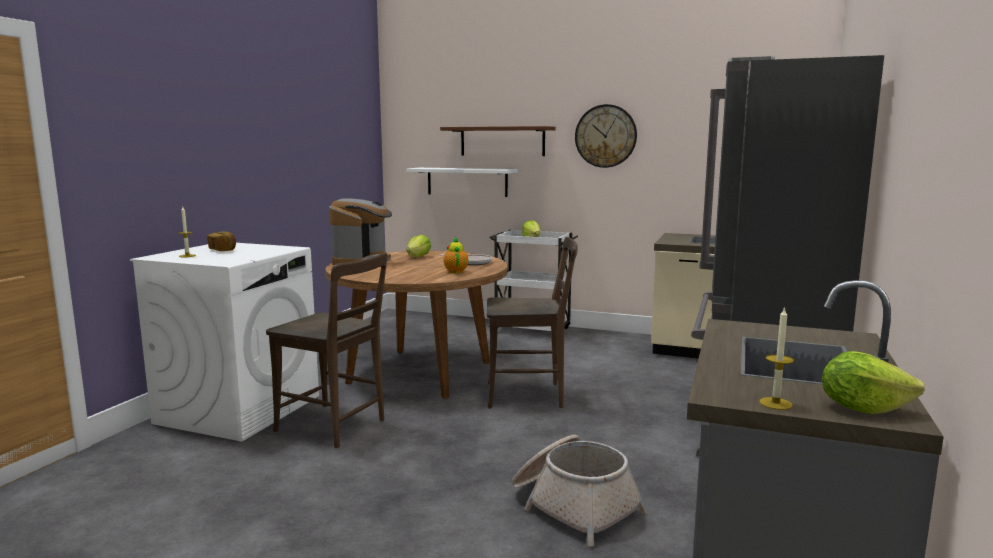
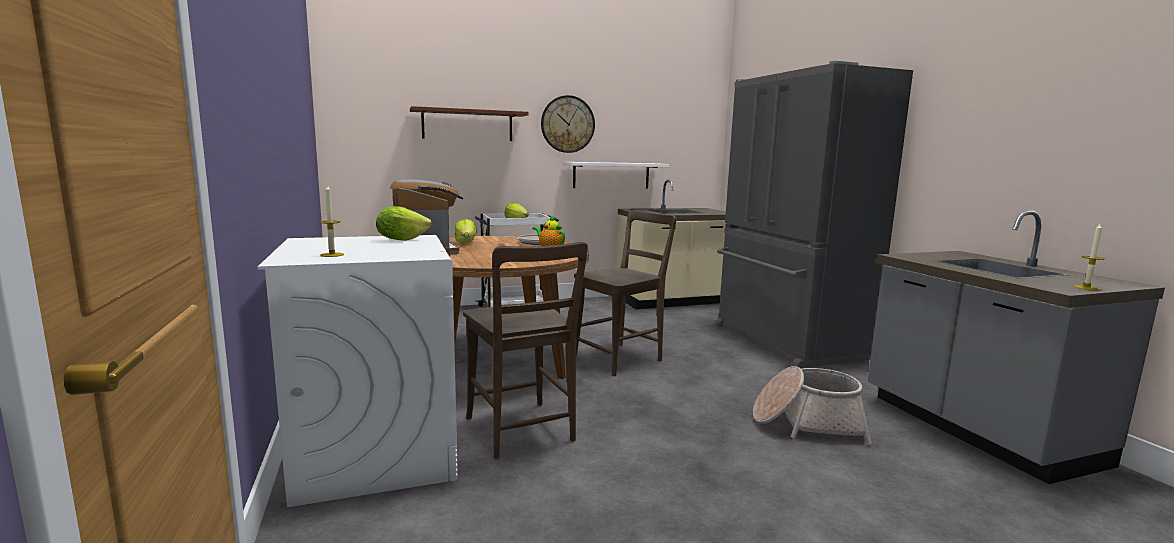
camera: 40 degrees left, 0 degrees up
bread [207,231,236,251] -> none
brown chair [266,253,388,448] -> brown chair turned 75 degrees clockwise [463,242,588,459]
white shelf [406,168,517,197] -> white shelf moved to [564,162,669,189]
lettuce [822,351,925,414] -> lettuce moved to [376,206,432,241]

